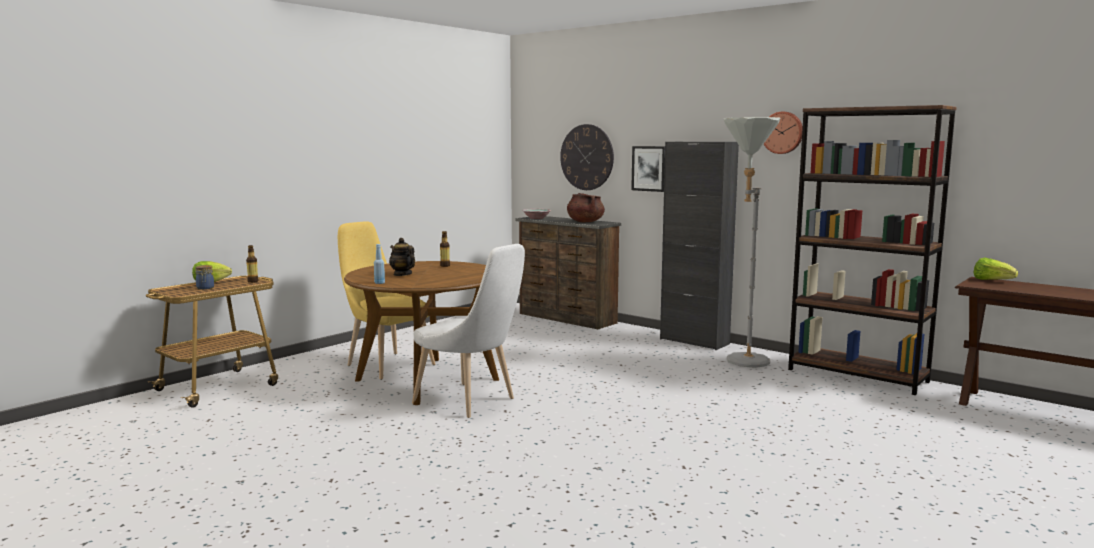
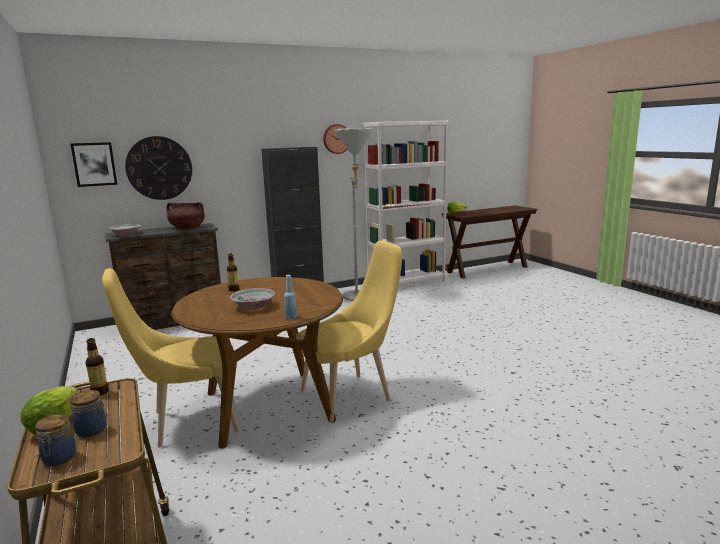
camera: 65 degrees left, 5 degrees up
teapot [389,238,415,276] -> bowl [230,288,275,310]
white chair [412,244,525,418] -> yellow chair [296,241,402,422]
picture [631,146,665,192] -> picture moved to [71,142,117,187]
brown bookcase [788,105,957,395] -> white bookcase [363,121,448,285]
none -> jar [35,414,76,466]

